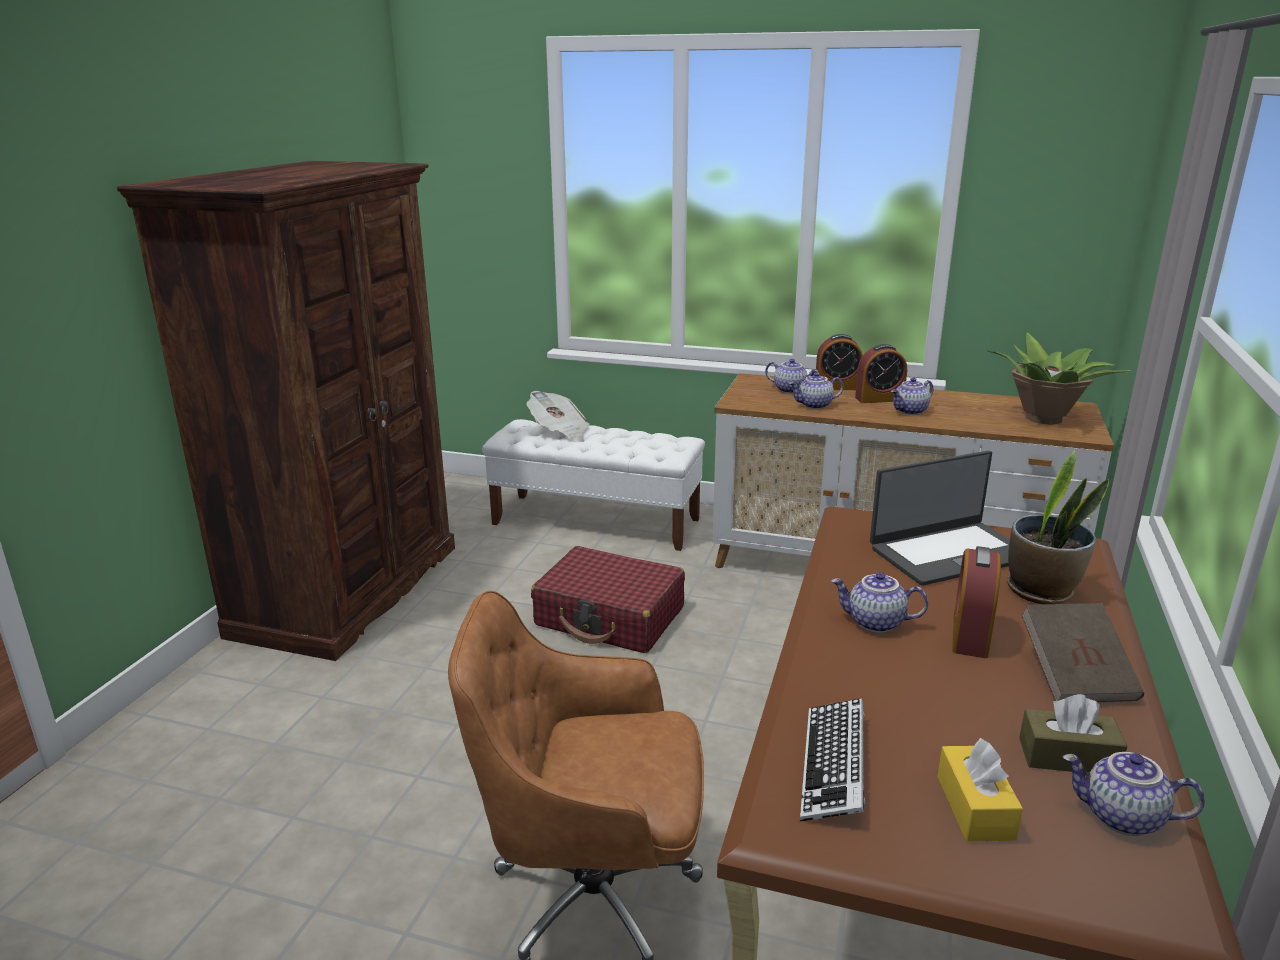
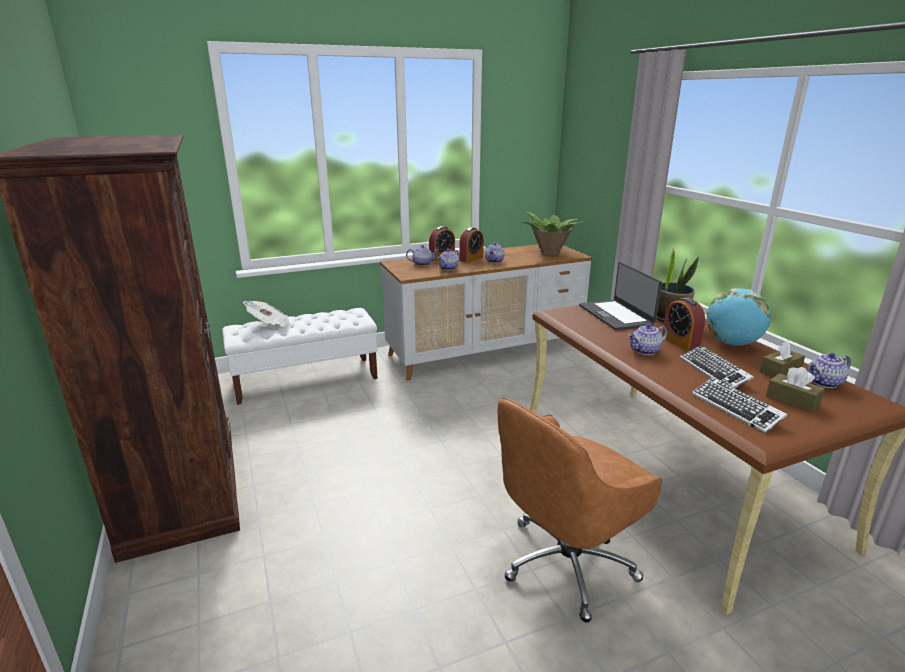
camera: 40 degrees left, 0 degrees up
red suitcase [531,546,685,653] -> none
laptop [870,451,1010,586] -> laptop turned 135 degrees clockwise [579,262,662,330]
yellow tissue box [937,738,1023,841] -> brown tissue box [766,367,825,412]
brown book [1021,603,1144,702] -> globe [706,288,771,346]
none -> keyboard [680,345,754,388]

